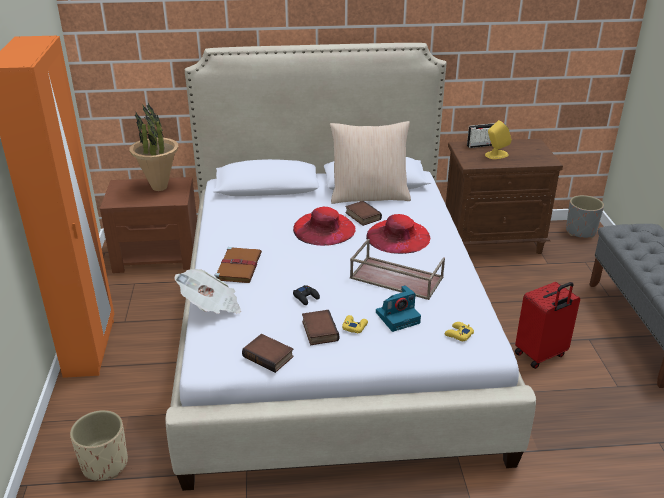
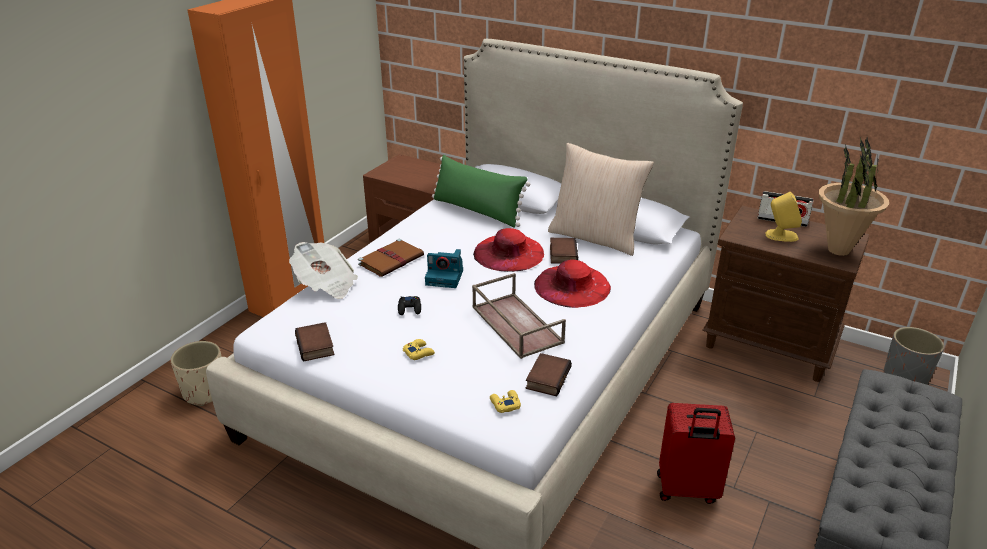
camera: 35 degrees right, 0 degrees up
potted plant [130,103,178,191] -> potted plant moved to [819,137,889,256]
book [302,310,339,345] -> book moved to [526,353,572,396]
camera [376,285,421,332] -> camera moved to [425,249,463,288]
none -> green pillow [432,155,530,228]

